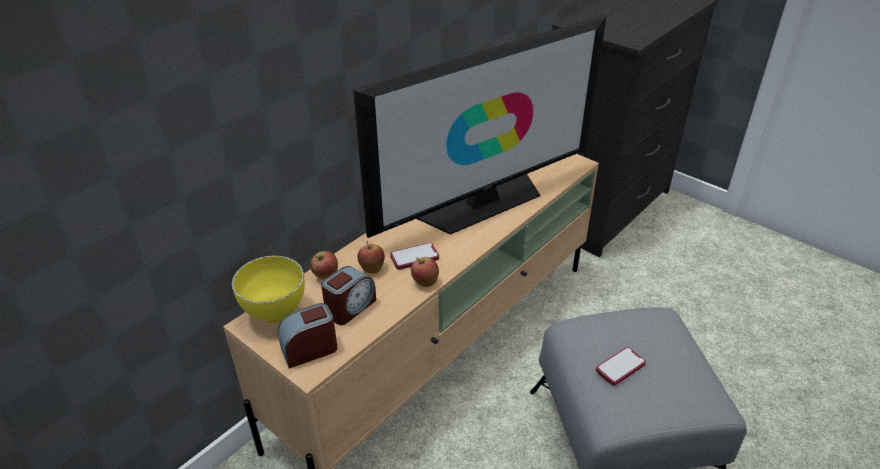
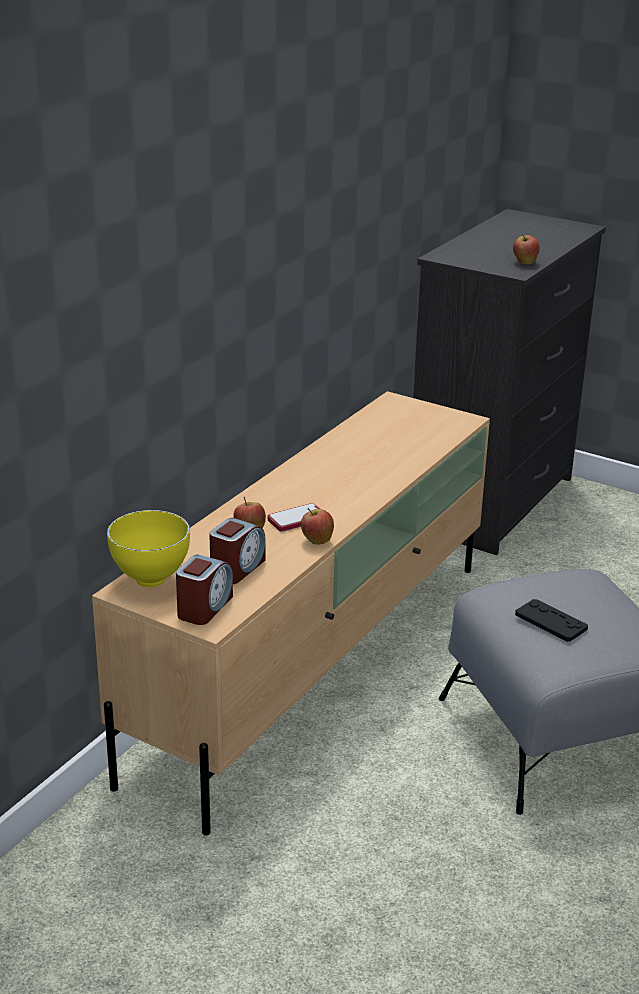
camera: 10 degrees left, 10 degrees down
alarm clock [278,303,337,369] -> alarm clock turned 150 degrees clockwise [176,554,233,625]
apple [310,251,338,280] -> apple moved to [513,235,540,265]
television [353,15,607,238] -> none
phone [596,347,646,386] -> black game controller [515,599,588,642]

